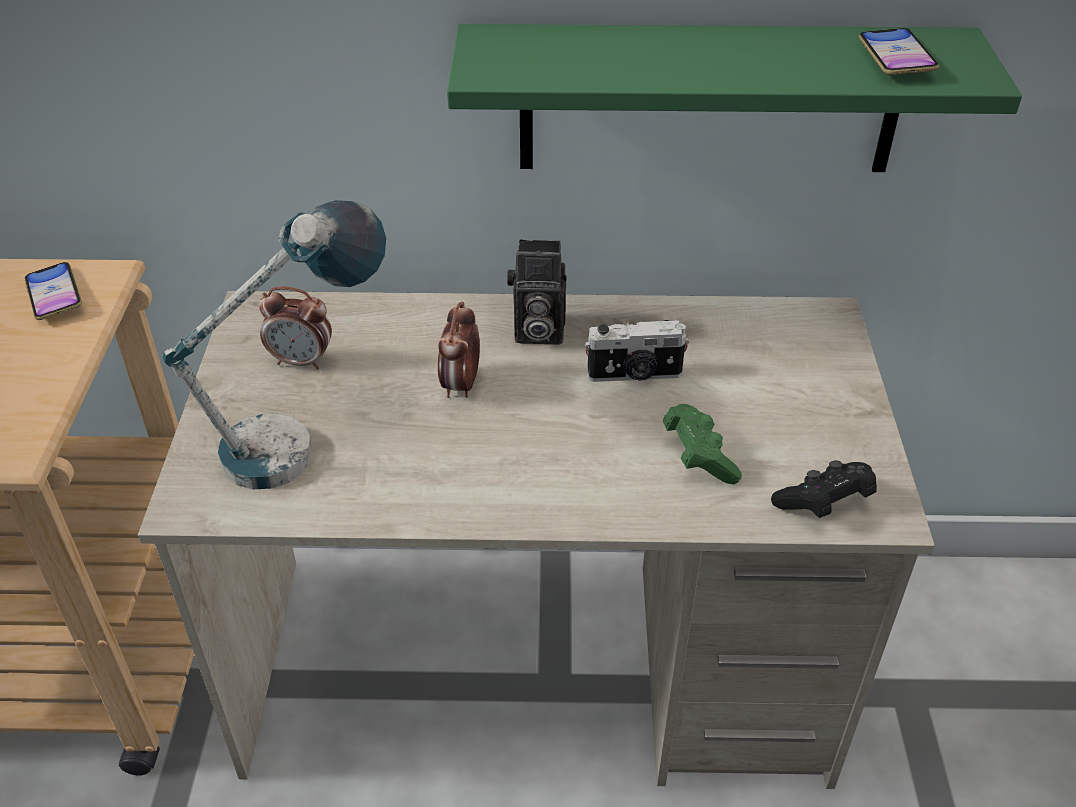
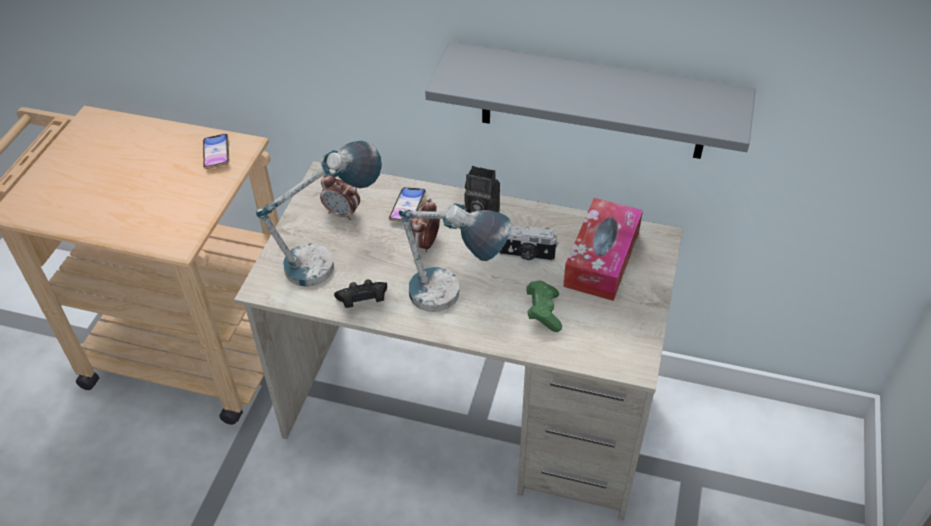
camera: 15 degrees right, 5 degrees up
green shelf [447,24,1022,172] -> grey shelf [425,42,756,159]
black game controller [771,460,877,518] -> black game controller moved to [334,279,387,308]
phone [859,28,939,75] -> phone moved to [389,187,426,222]
none -> table lamp [399,203,511,312]
none -> tissue box [563,198,643,301]

